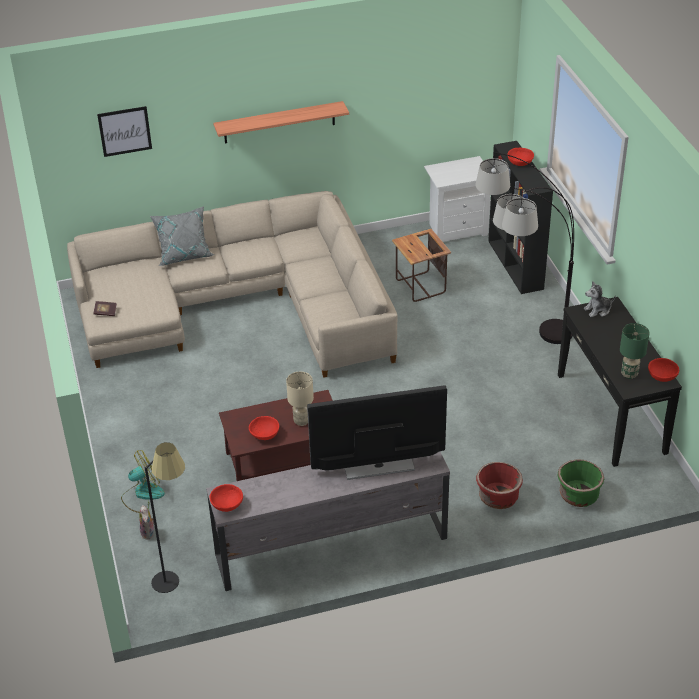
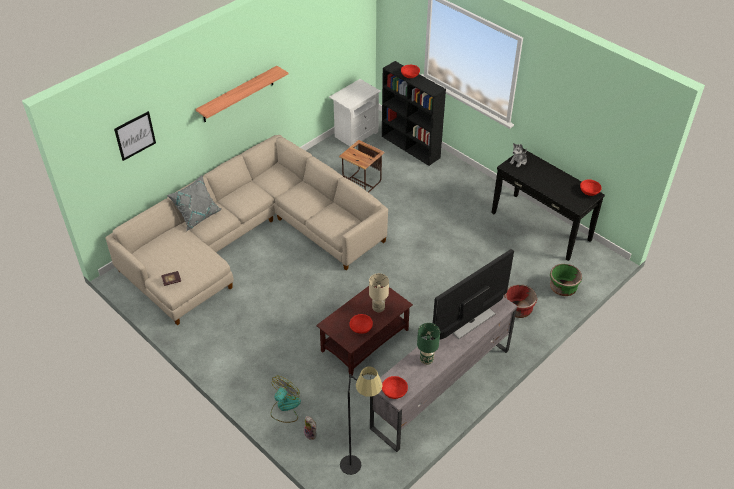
camera: 30 degrees left, 5 degrees up
floor lamp [476,153,574,344] -> none
green table lamp [620,323,650,379] -> green table lamp moved to [417,323,440,365]

